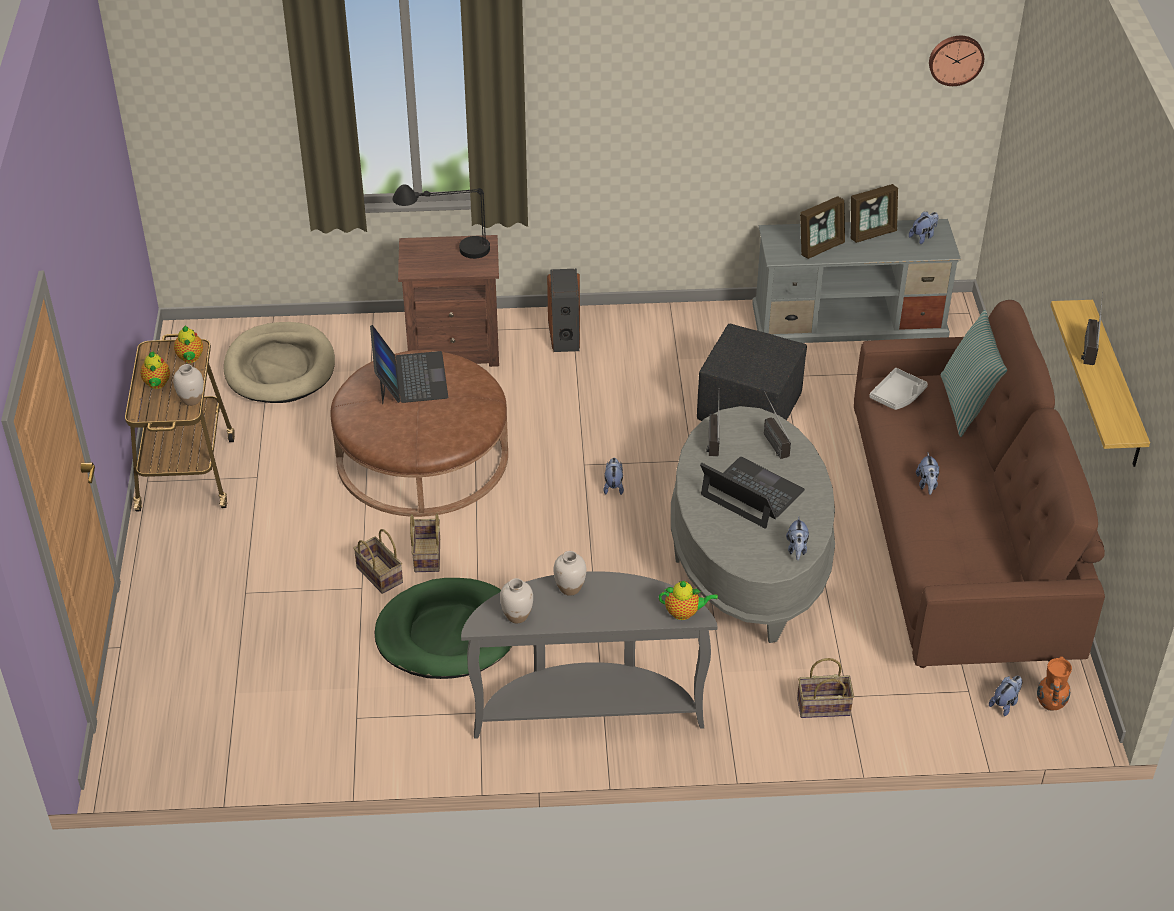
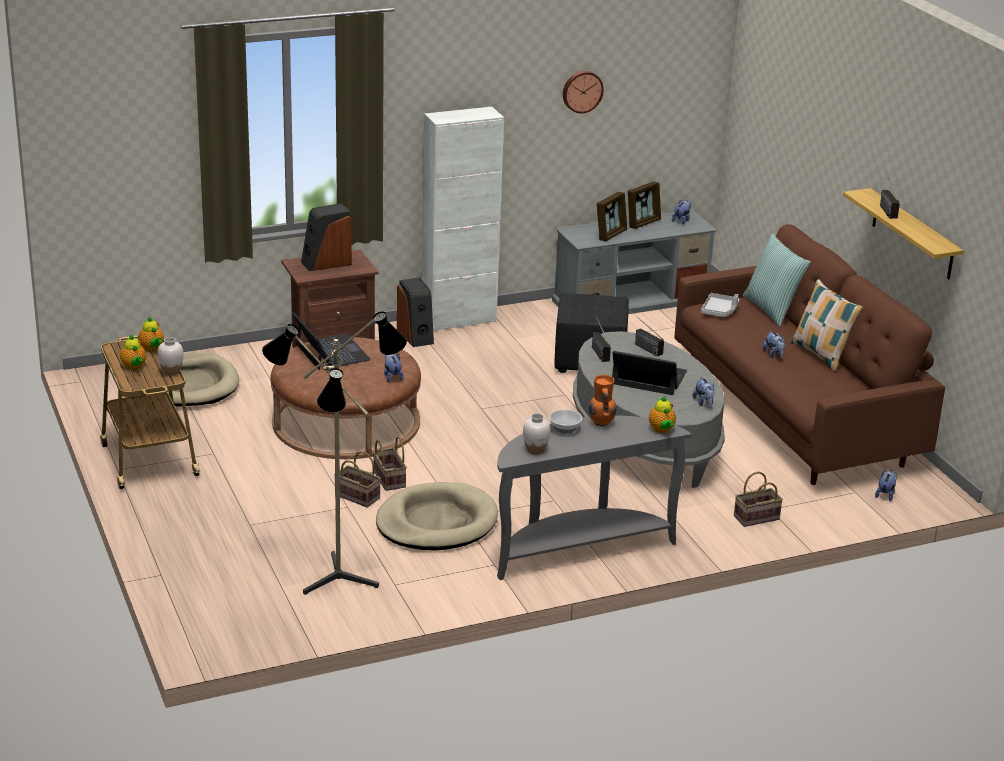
camera: 20 degrees left, 15 degrees down
green dog bed [375,578,512,679] -> beige dog bed [376,482,498,551]
black table lamp [392,184,490,259] -> speaker [301,203,352,271]
white vase [553,551,586,596] -> bowl [549,409,582,434]
plush toy [604,458,624,495] -> plush toy moved to [384,354,404,382]
teapot [659,580,718,620] -> teapot turned 90 degrees clockwise [649,396,676,433]
wall clock [929,36,984,86] -> wall clock moved to [563,71,604,113]
orange vase [1037,656,1072,711] -> orange vase moved to [589,375,616,427]
none -> floor lamp [262,312,407,595]
none -> white cabinet [422,106,504,331]
none -> pillow [791,279,863,371]

